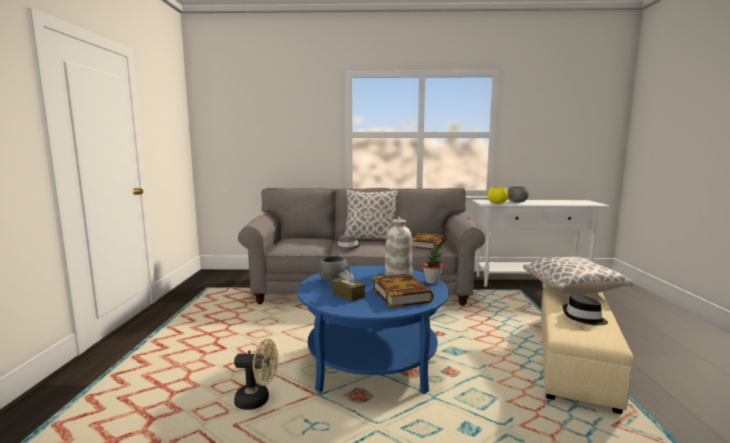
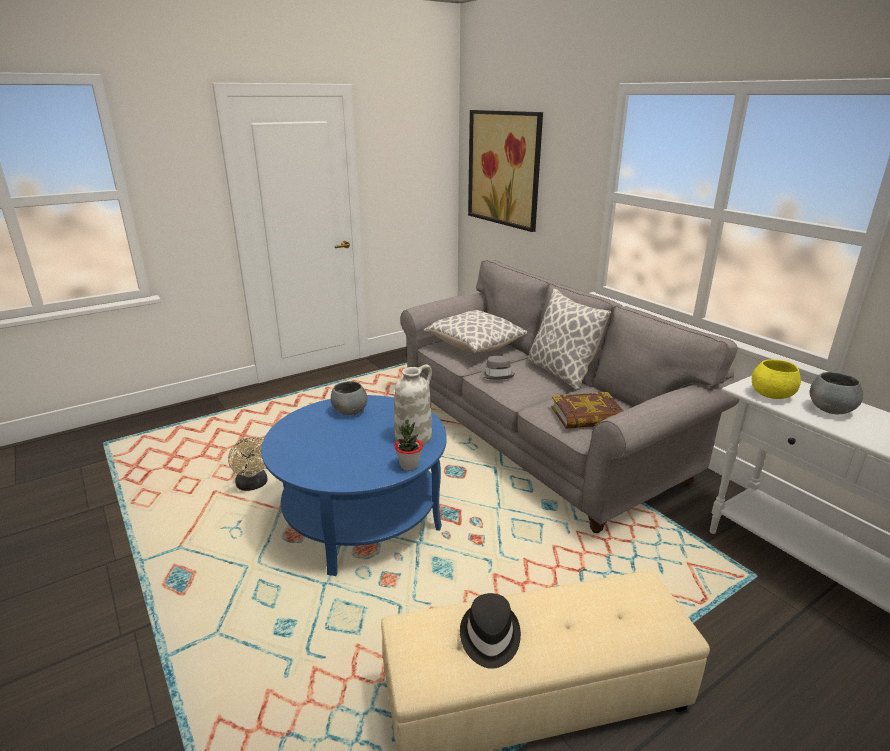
camera: 55 degrees right, 15 degrees up
brown tissue box [332,269,365,302] -> none
book [372,274,434,308] -> none
pillow [523,257,633,294] -> pillow moved to [423,310,527,352]
none -> picture [468,110,543,232]

